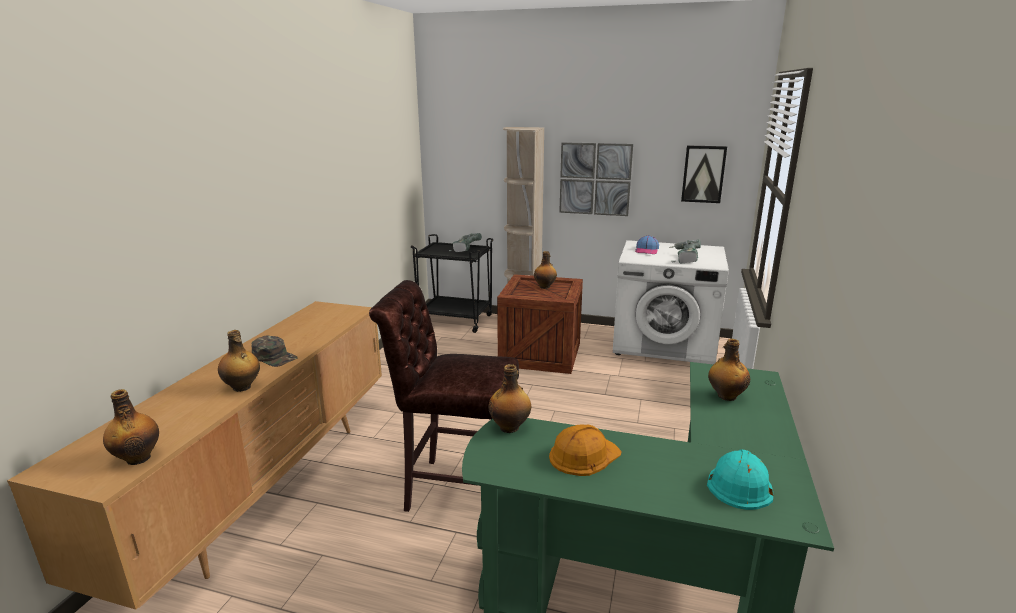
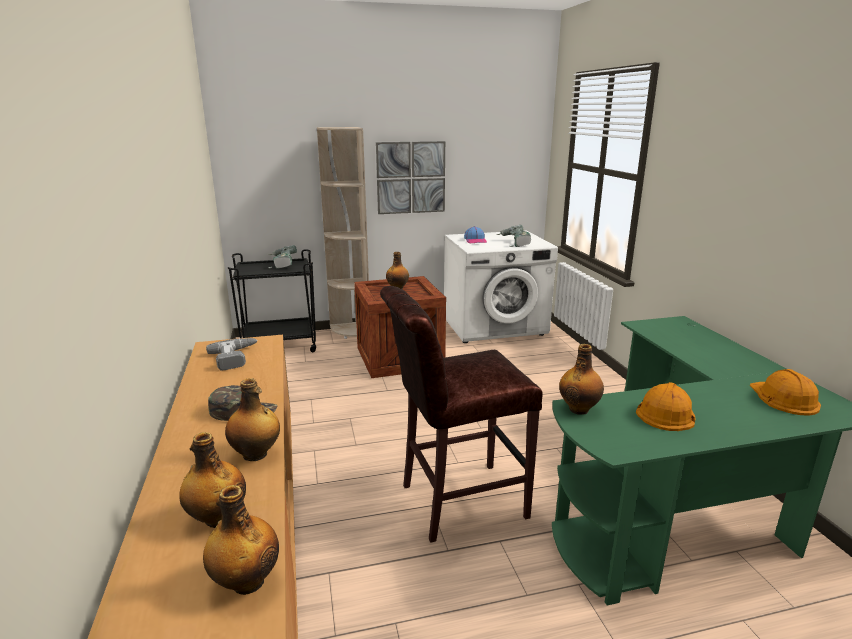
camera: 30 degrees left, 0 degrees up
picture [681,145,727,203] -> none
turquoise hard hat [707,449,773,510] -> orange hard hat [750,369,821,415]
bottle [708,339,750,401] -> bottle moved to [179,432,246,528]
none -> power drill [206,338,258,371]

